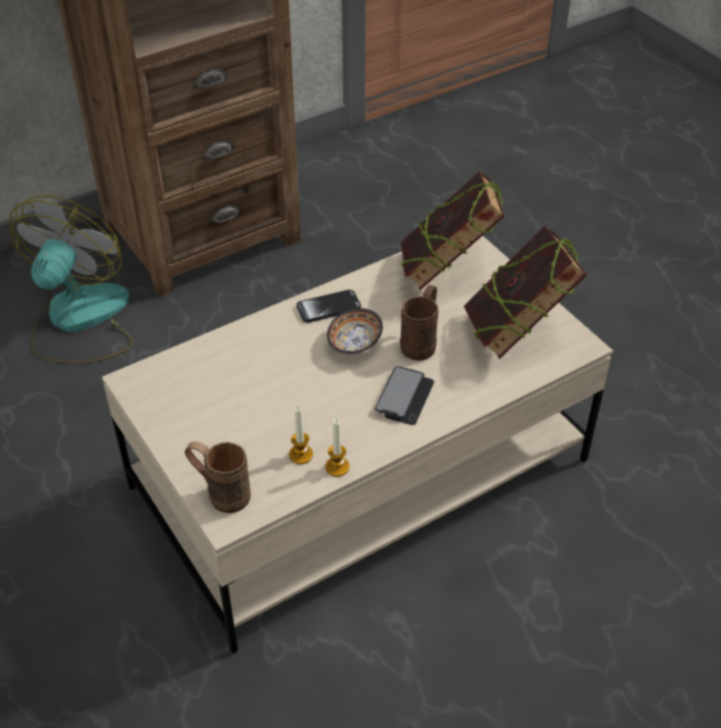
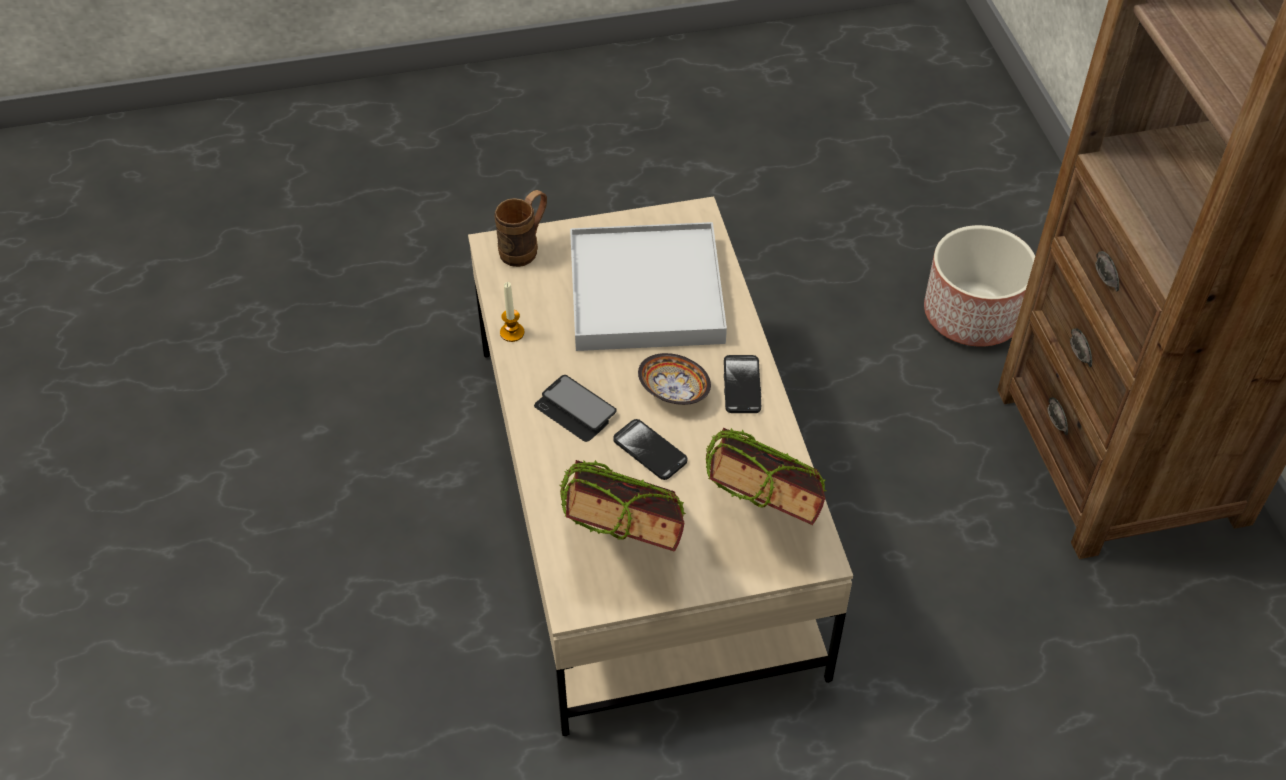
camera: 110 degrees right, 5 degrees up
fan [9,195,134,363] -> planter [924,225,1035,347]
candle [289,406,313,464] -> none
brown mug [400,285,438,361] -> phone [613,419,687,480]
none -> white tray [570,222,727,351]

